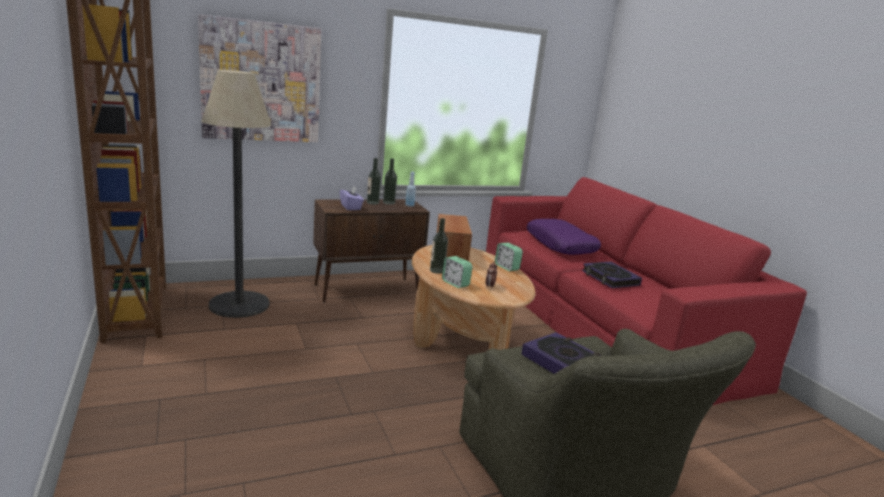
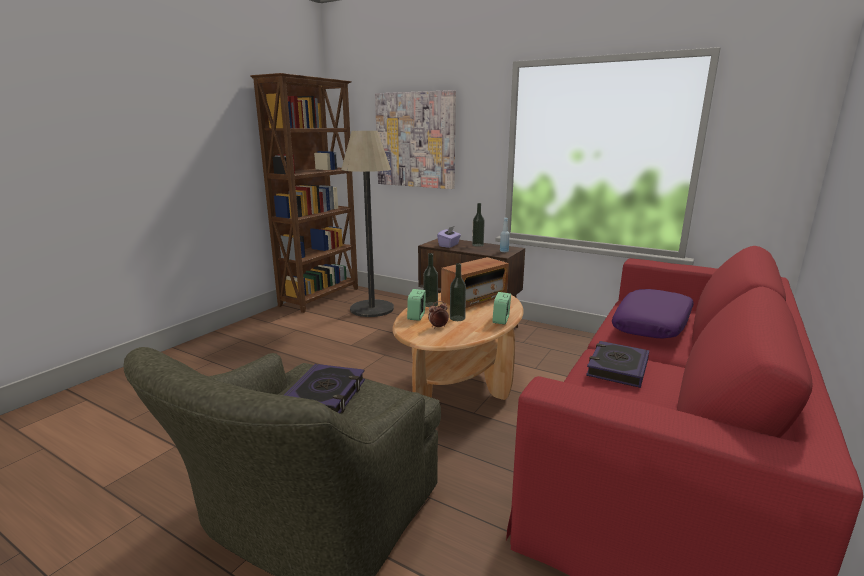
camera: 55 degrees right, 0 degrees up
bottle [383,158,397,205] -> bottle moved to [450,263,466,321]

